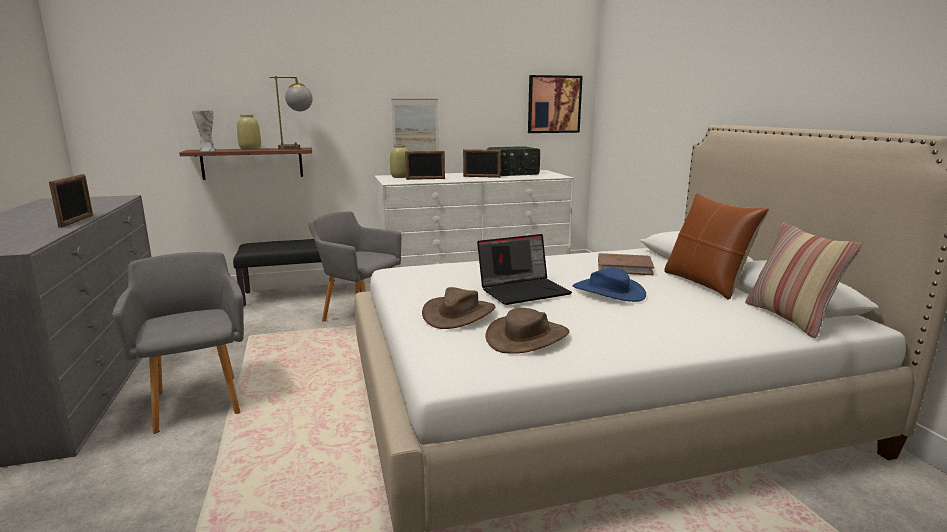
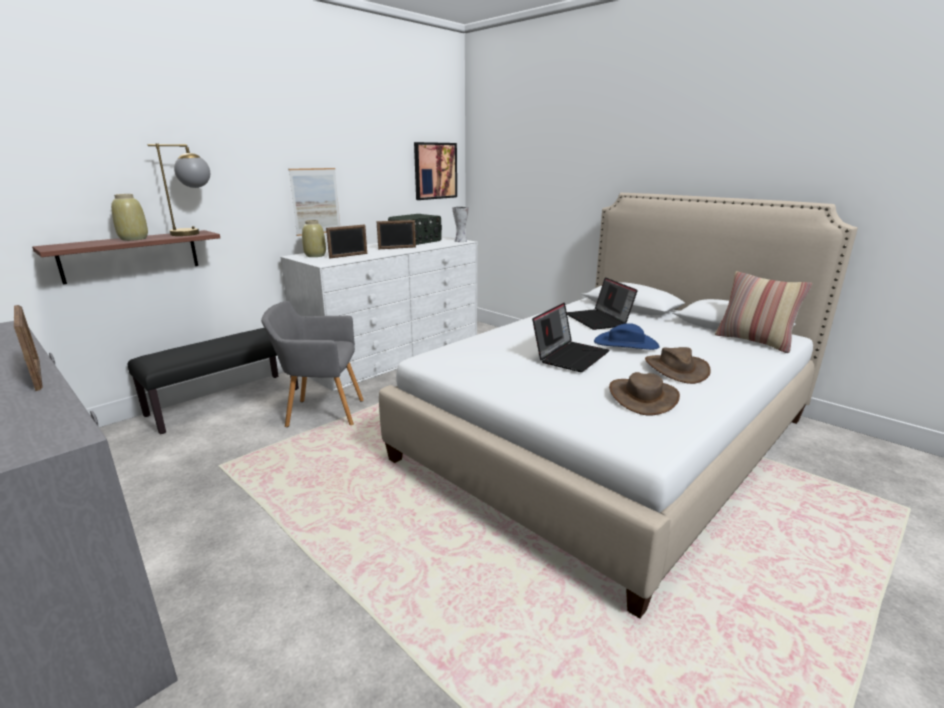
camera: 30 degrees left, 5 degrees up
grey armchair [112,252,244,434] -> none
vase [192,111,216,151] -> vase moved to [453,207,469,242]
brown hat [422,287,495,329] -> brown hat moved to [645,347,711,384]
brown book [598,253,654,275] -> laptop [567,277,638,330]
brown pillow [664,193,769,300] -> none

